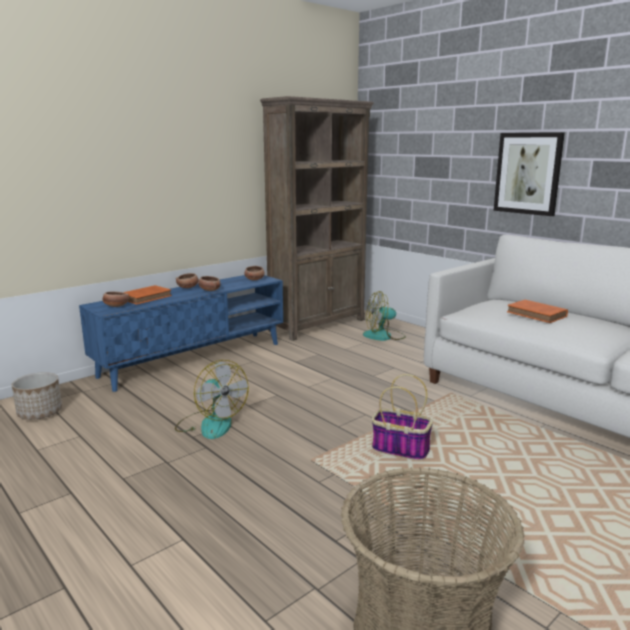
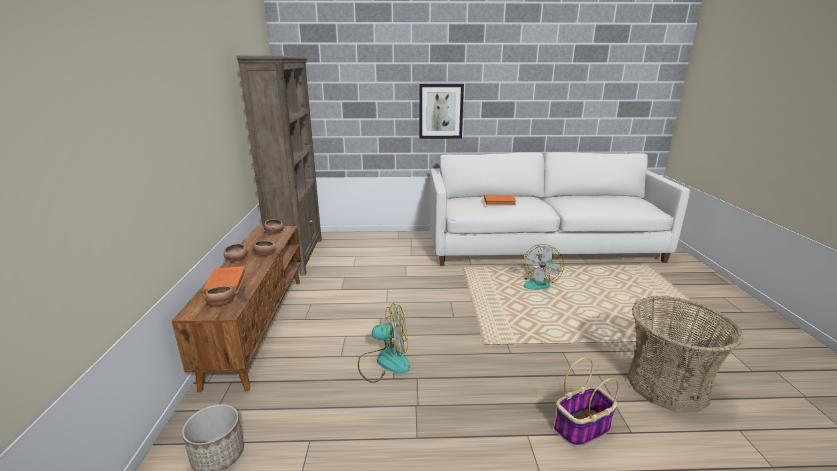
camera: 50 degrees left, 5 degrees up
blue tv stand [79,275,283,392] -> brown tv stand [172,226,302,392]
fan [363,291,406,341] -> fan moved to [524,244,564,290]
basket [372,374,433,460] -> basket moved to [554,357,619,447]

